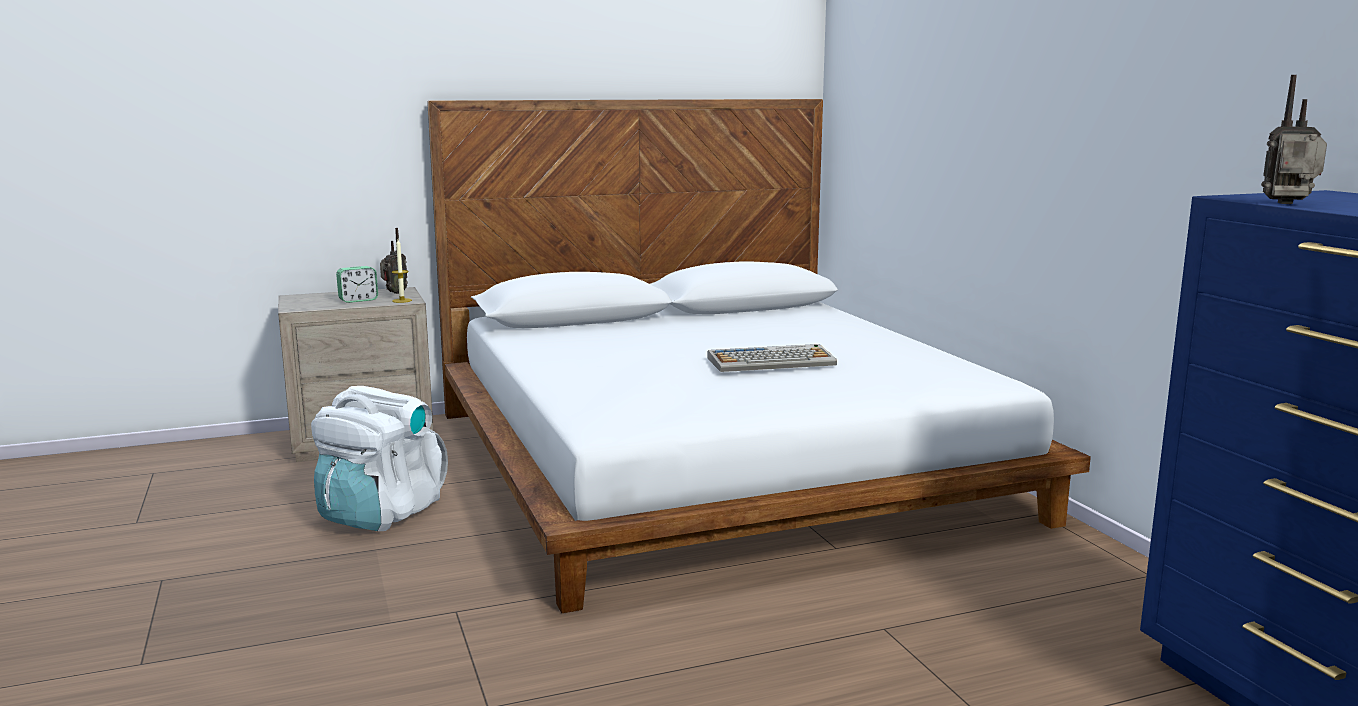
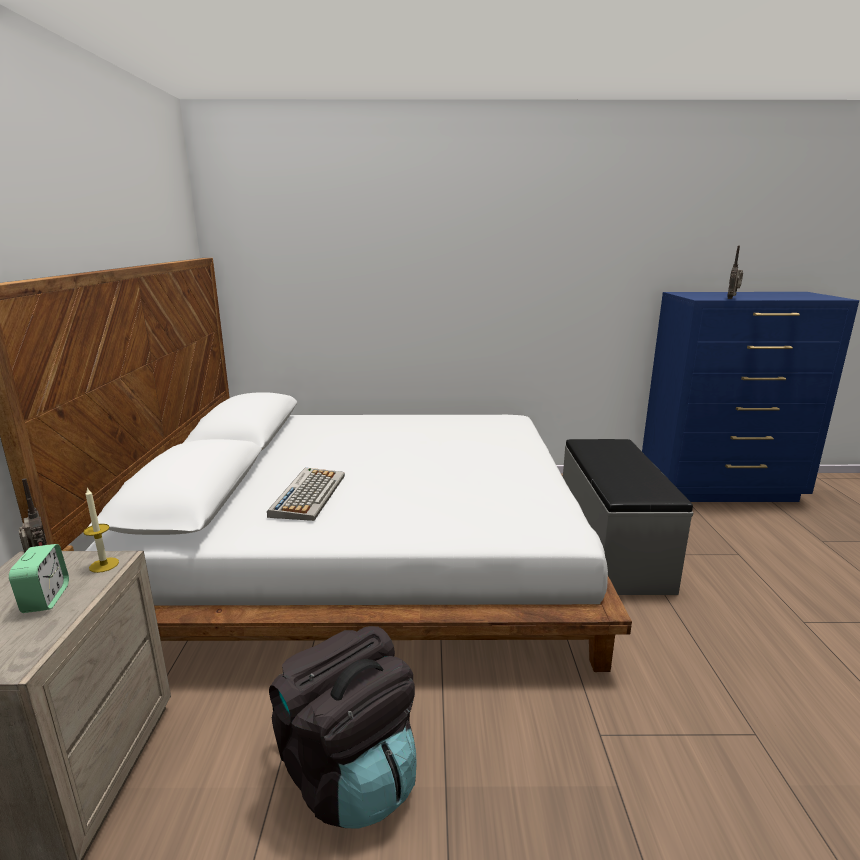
camera: 70 degrees left, 5 degrees up
white backpack [311,386,448,531] -> black backpack [269,626,417,828]
keyboard [707,344,837,372] -> keyboard moved to [267,467,345,521]
none -> grey bench [563,439,693,595]

